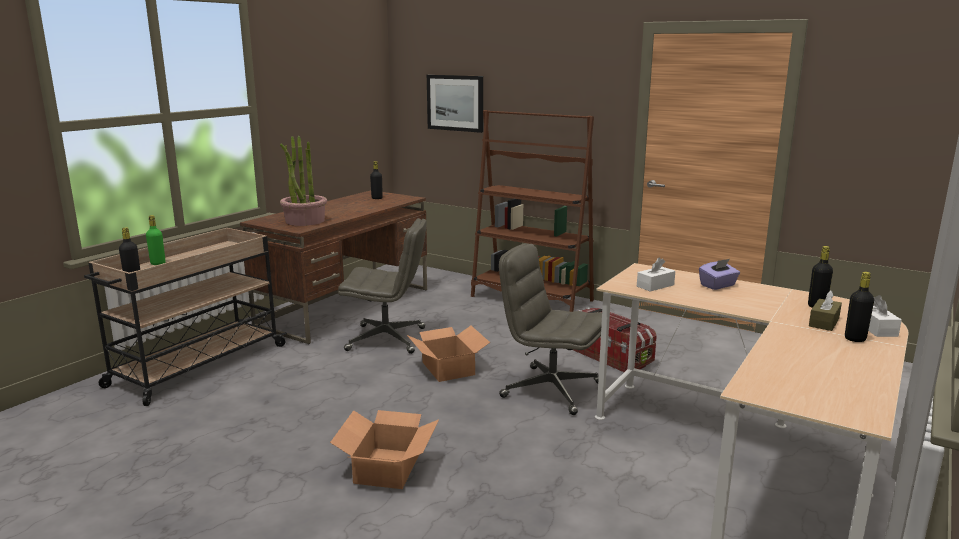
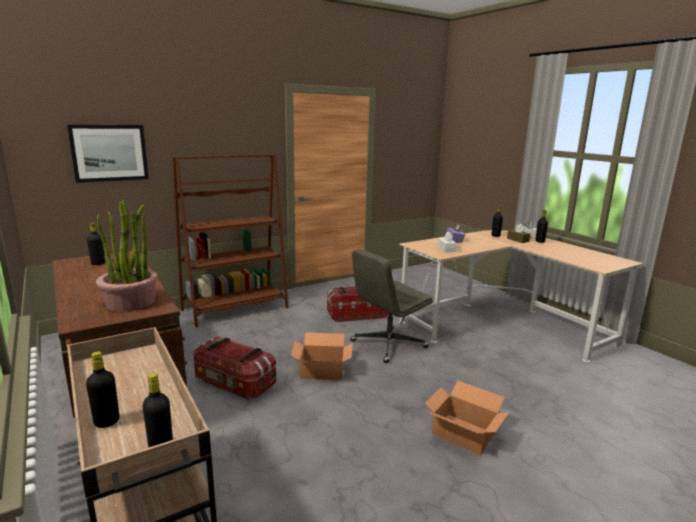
camera: 65 degrees left, 0 degrees up
green bottle [146,215,166,265] -> black bottle [86,351,119,428]
grey office chair [338,218,427,354] -> storage box [193,336,276,399]

